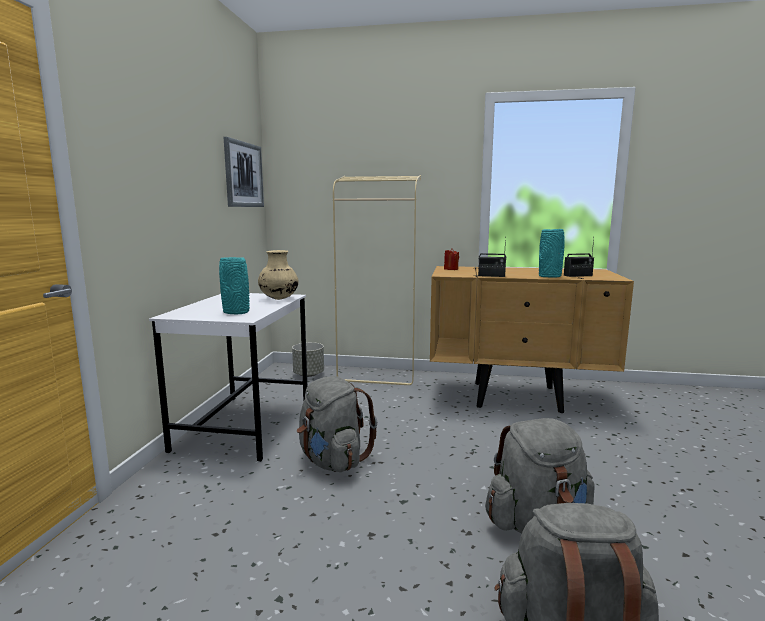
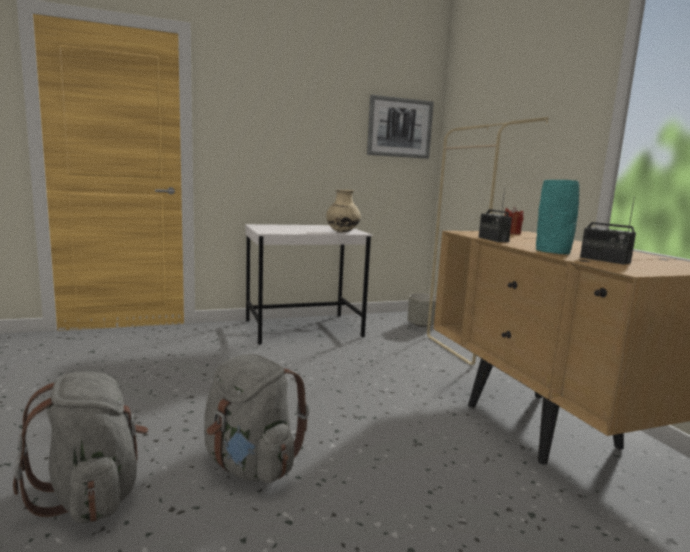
camera: 60 degrees right, 0 degrees up
turquoise vase [219,257,250,314] -> none
grey backpack [297,376,377,472] -> none

